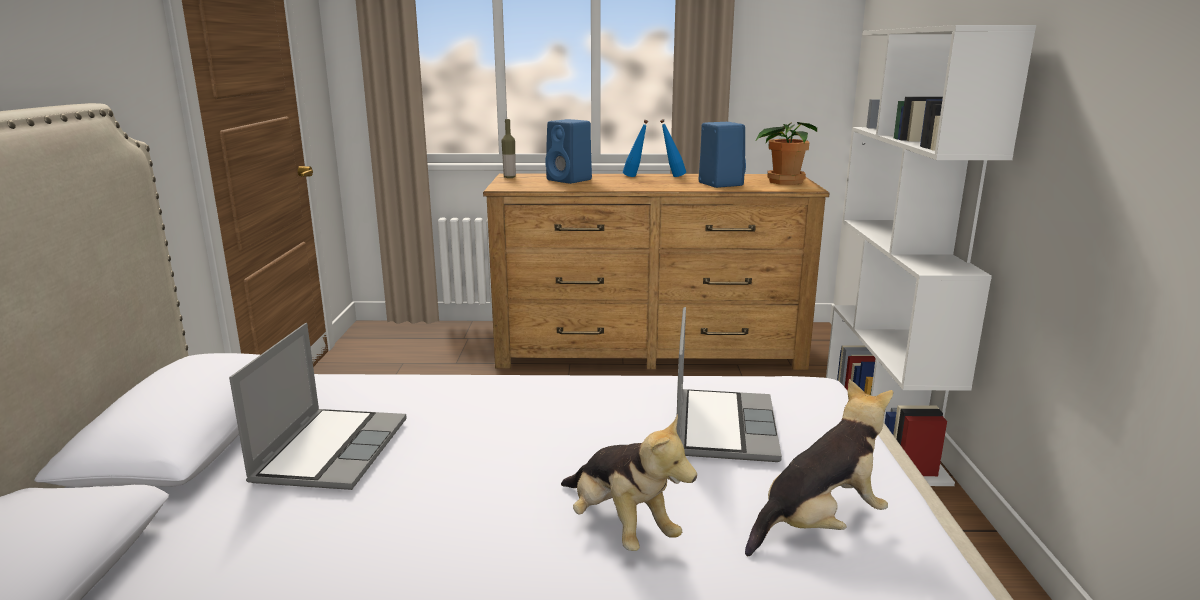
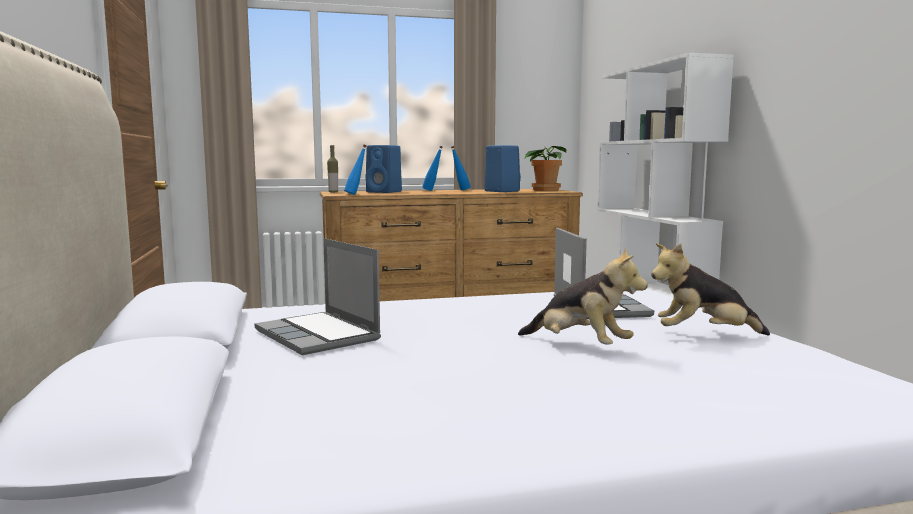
camera: 15 degrees left, 10 degrees down
laptop [229,323,407,490] -> laptop turned 150 degrees clockwise [255,238,381,355]
plush toy [745,379,893,556] -> plush toy turned 135 degrees counterclockwise [651,243,770,335]
none -> blue bottle [344,145,367,195]

